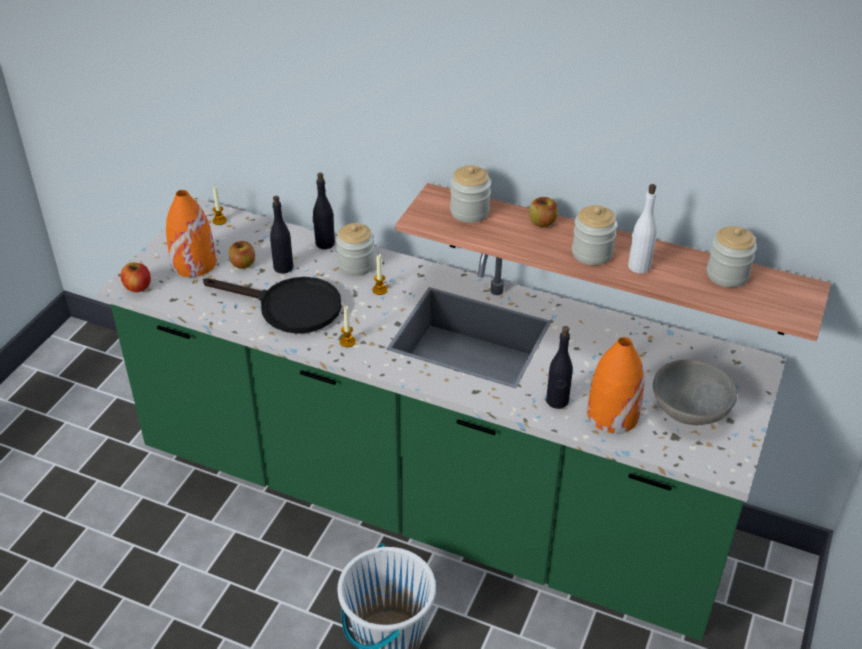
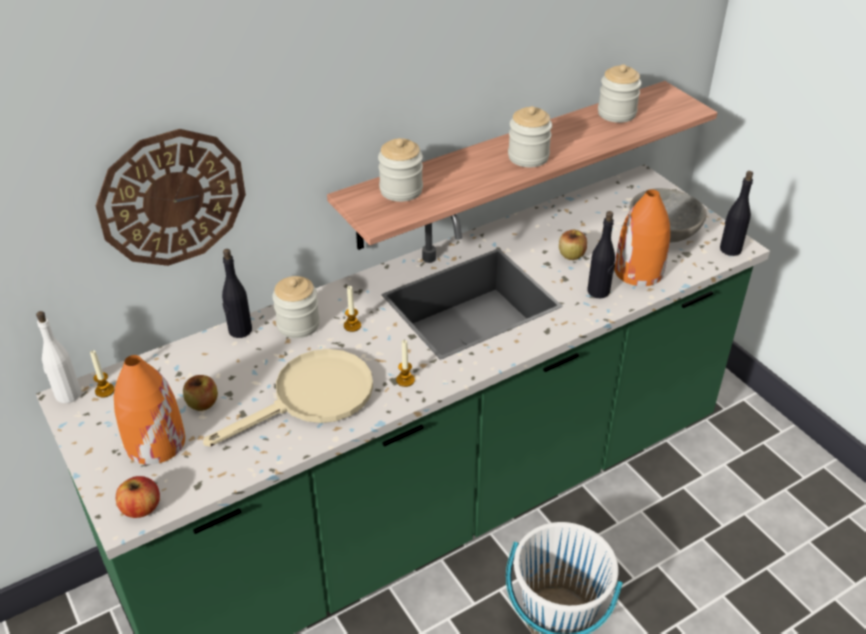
camera: 55 degrees left, 0 degrees up
black frying pan [203,277,342,334] -> beige frying pan [203,349,373,447]
black bottle [270,196,293,273] -> black bottle moved to [720,171,753,256]
apple [529,197,558,227] -> apple moved to [559,230,587,260]
white bottle [628,184,657,273] -> white bottle moved to [36,311,81,403]
none -> wall clock [96,129,246,266]

